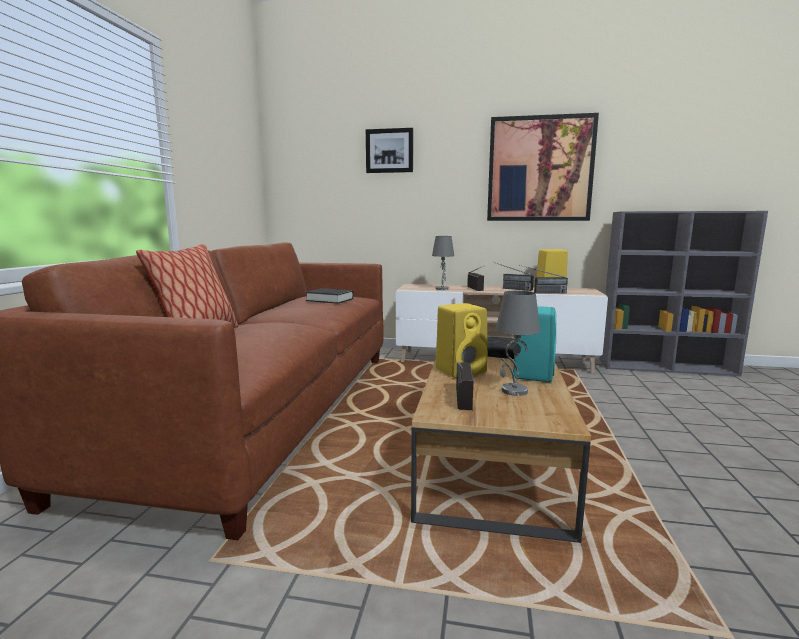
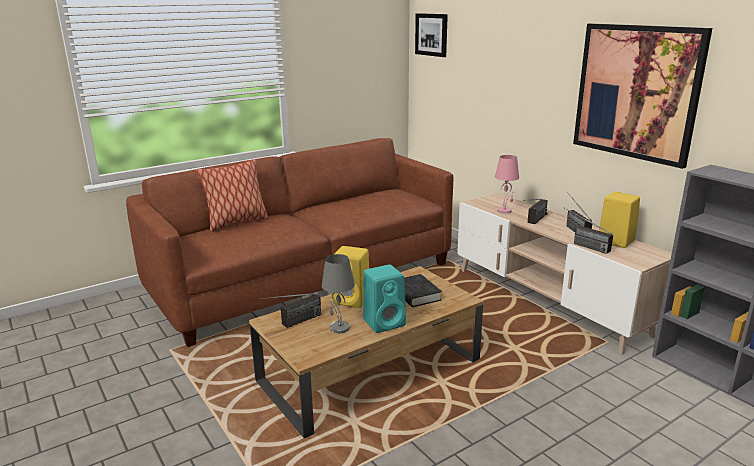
camera: 45 degrees right, 10 degrees up
black book [305,288,354,304] -> none
picture [366,128,413,173] -> picture moved to [415,13,448,57]
grey table lamp [432,236,454,290] -> pink table lamp [495,155,519,214]

